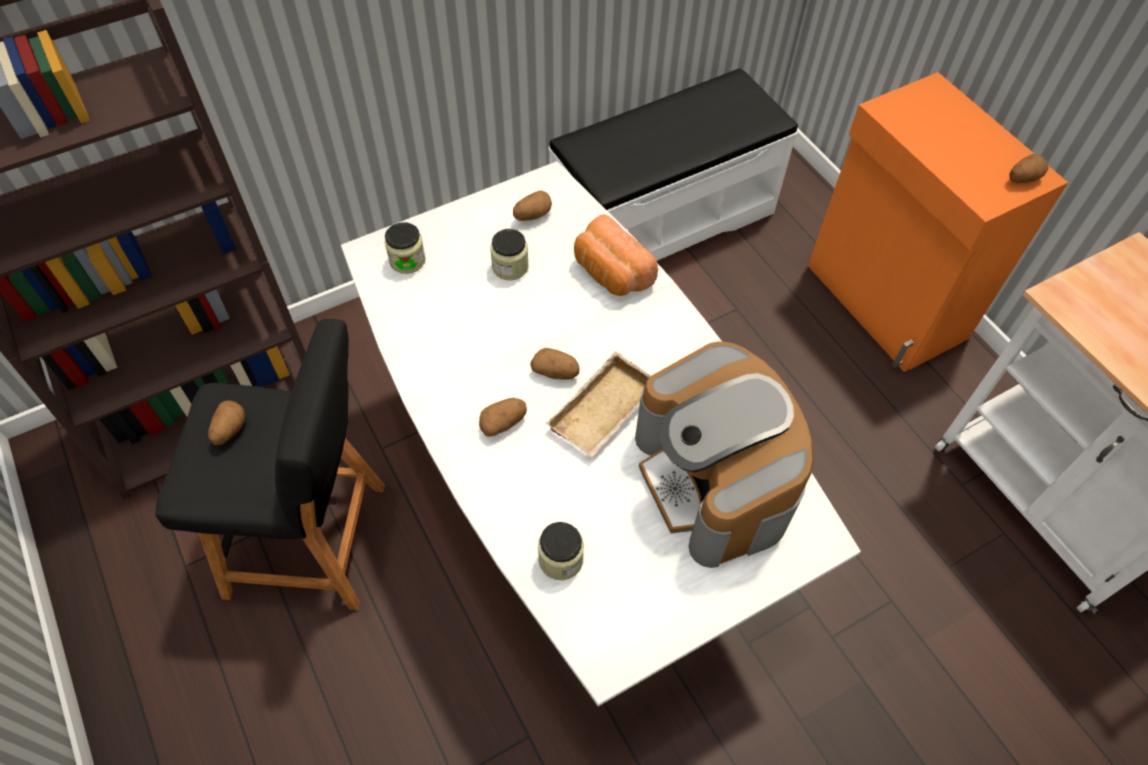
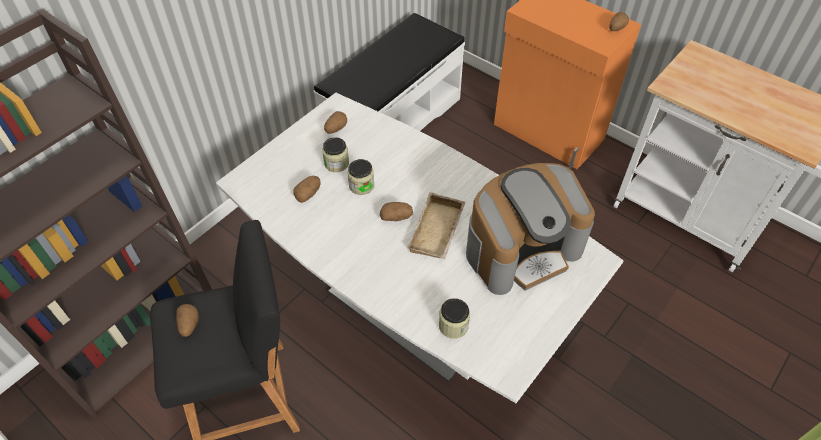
camera: 20 degrees left, 5 degrees down
jar [385,222,426,274] -> jar moved to [348,159,374,195]
potato [479,398,527,437] -> potato moved to [294,176,321,203]
bread [574,214,658,296] -> none
coffee machine [635,341,813,568] -> coffee machine turned 75 degrees counterclockwise [466,163,595,295]

